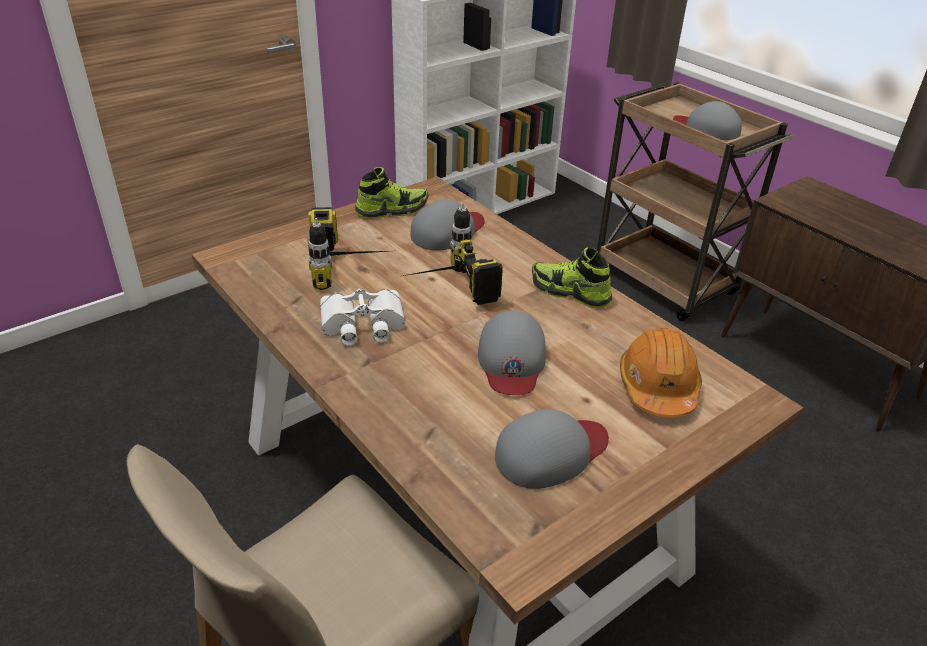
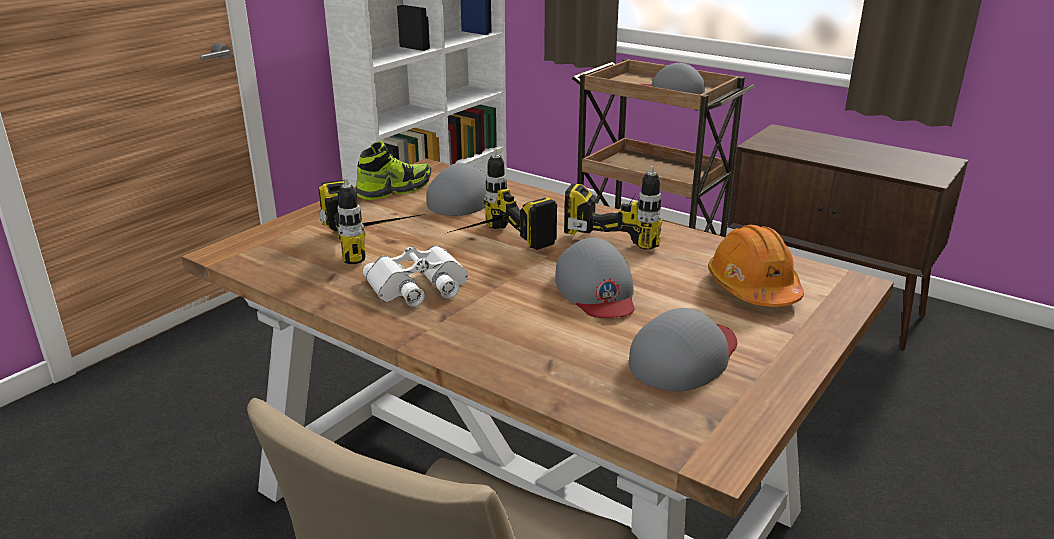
camera: 15 degrees left, 10 degrees down
shoe [532,248,612,309] -> power drill [564,166,662,250]

